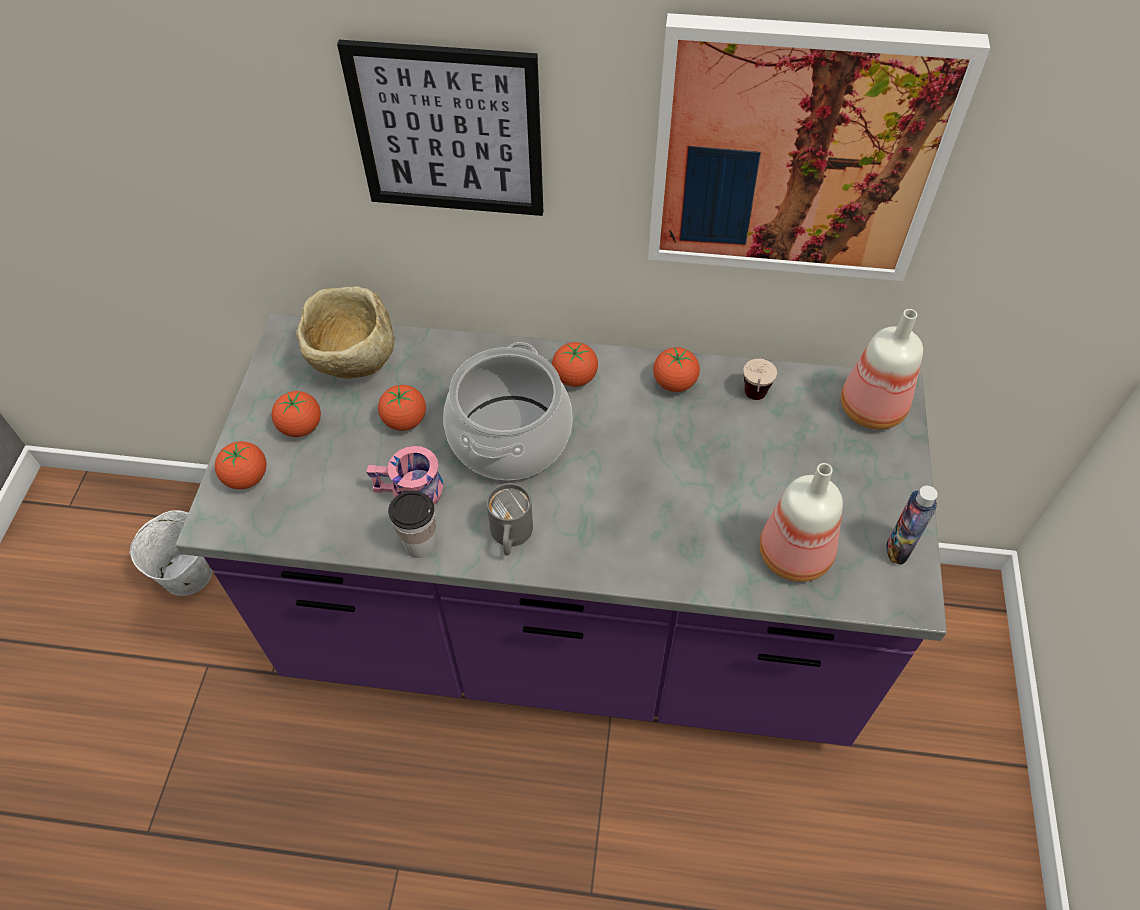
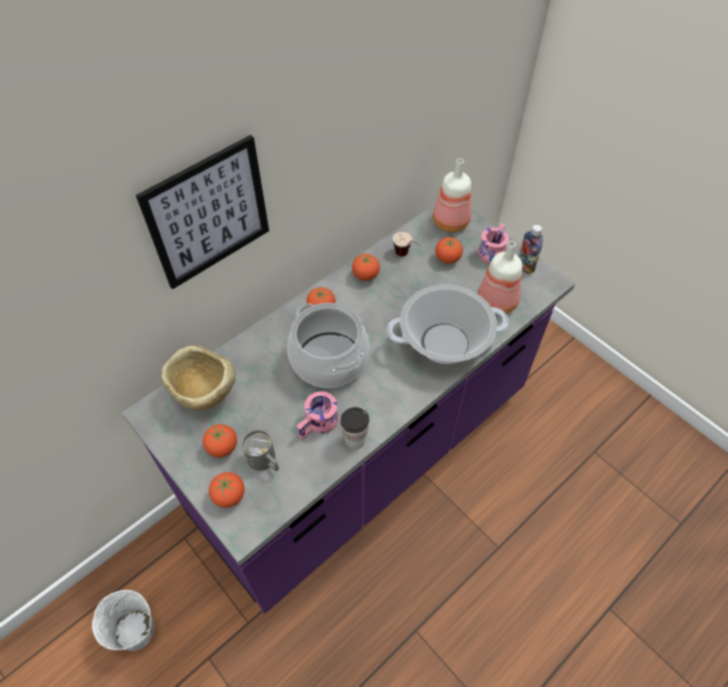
camera: 50 degrees left, 0 degrees up
tomato [378,385,426,431] -> tomato moved to [435,237,463,264]
grey mug [487,483,533,555] -> grey mug moved to [242,430,279,471]
picture [648,13,990,281] -> none
none -> cooking pot [387,284,509,364]
none -> pink mug [478,223,509,264]

